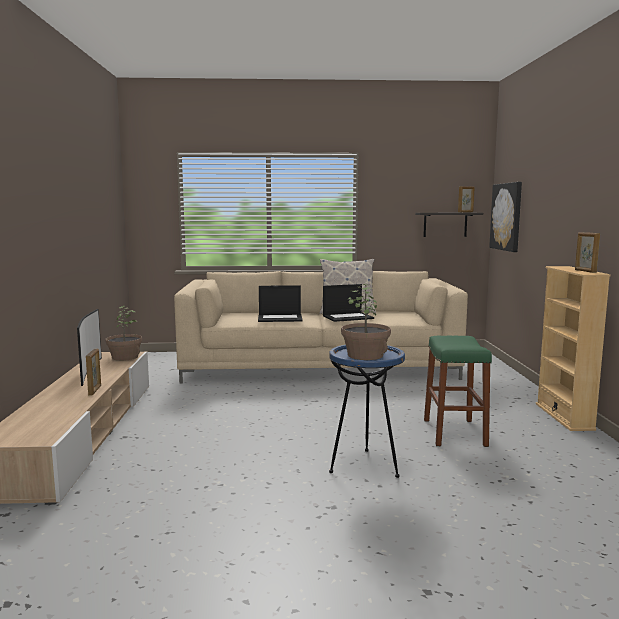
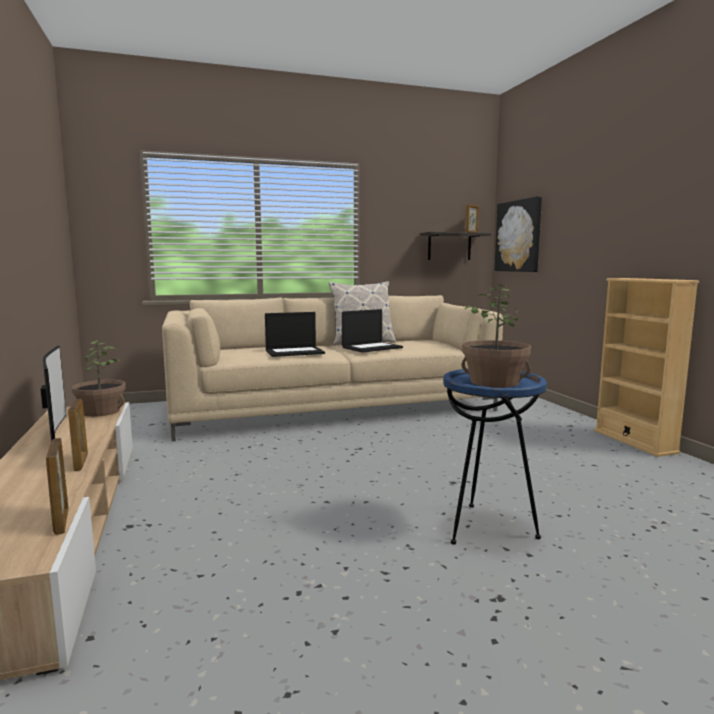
camera: 15 degrees left, 0 degrees up
green stool [424,336,492,447] -> none
picture frame [575,232,600,273] -> picture frame moved to [46,438,69,535]

